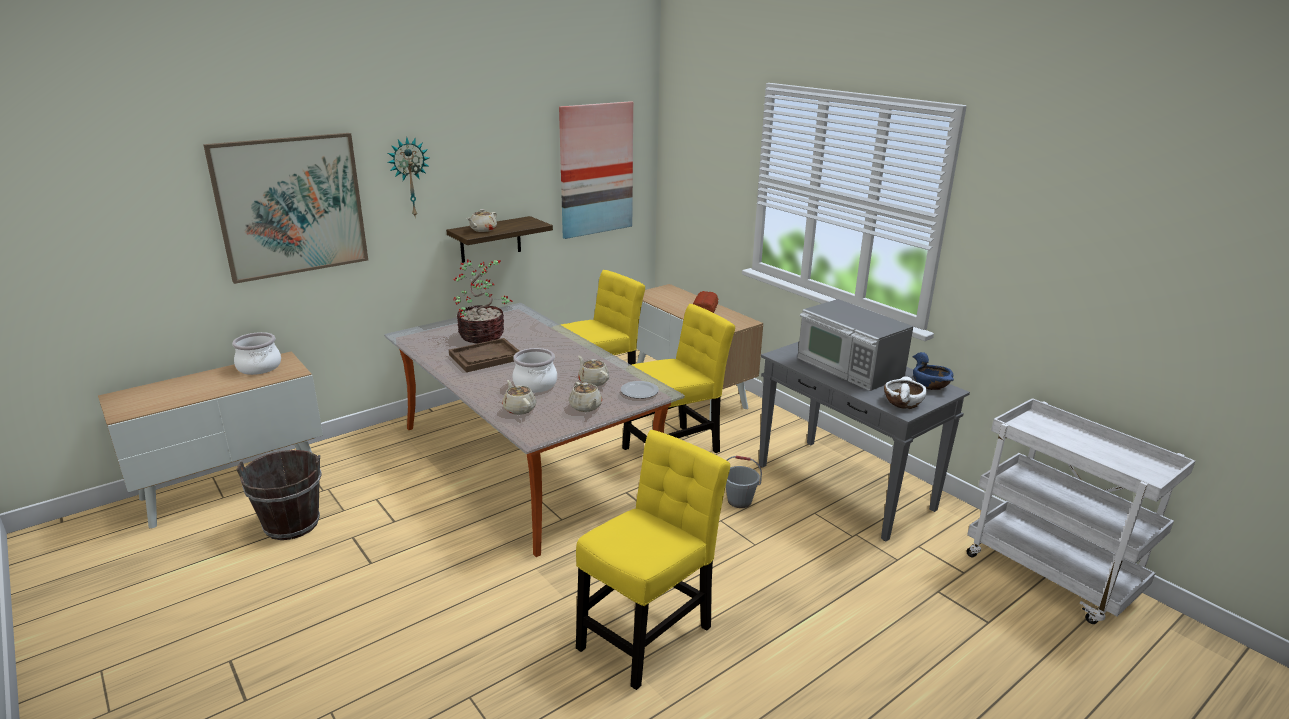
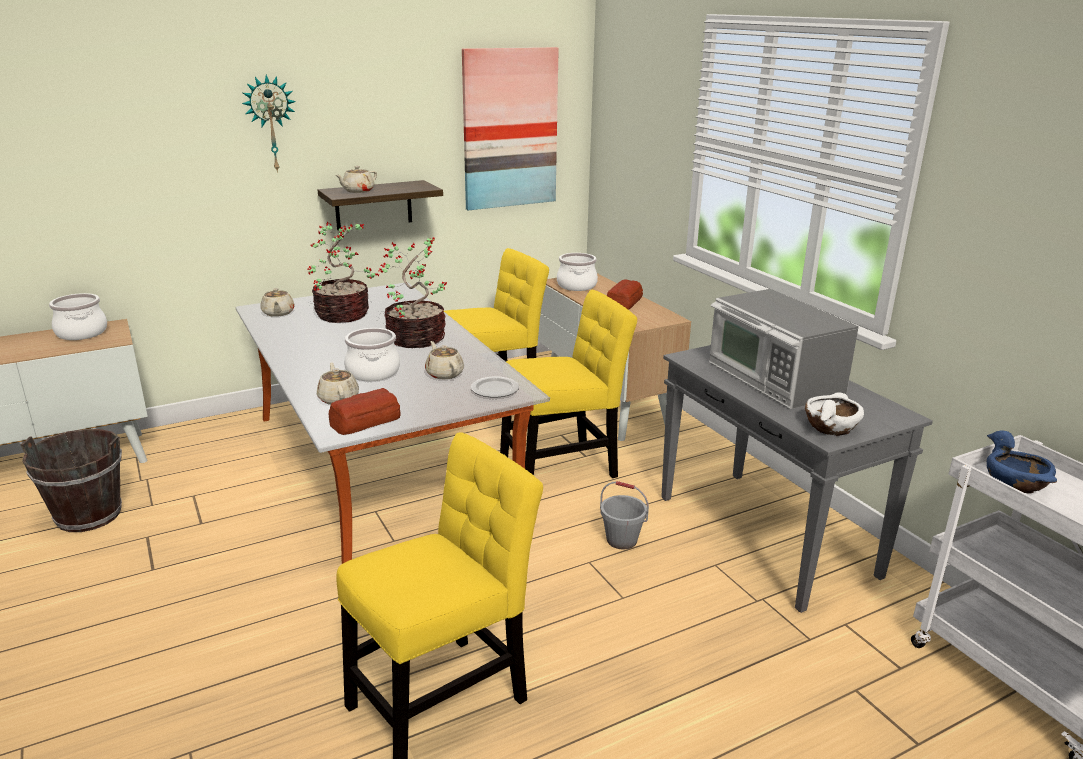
camera: 10 degrees right, 0 degrees up
picture [203,133,368,284] -> none
brown tray [449,338,519,372] -> none
beige teapot [569,382,602,412] -> beige teapot moved to [260,288,295,317]
blue bowl [912,352,954,390] -> blue bowl moved to [987,430,1057,494]
none -> bread [329,388,401,435]
none -> potted plant [378,237,447,348]
none -> cooking pot [557,253,598,291]

